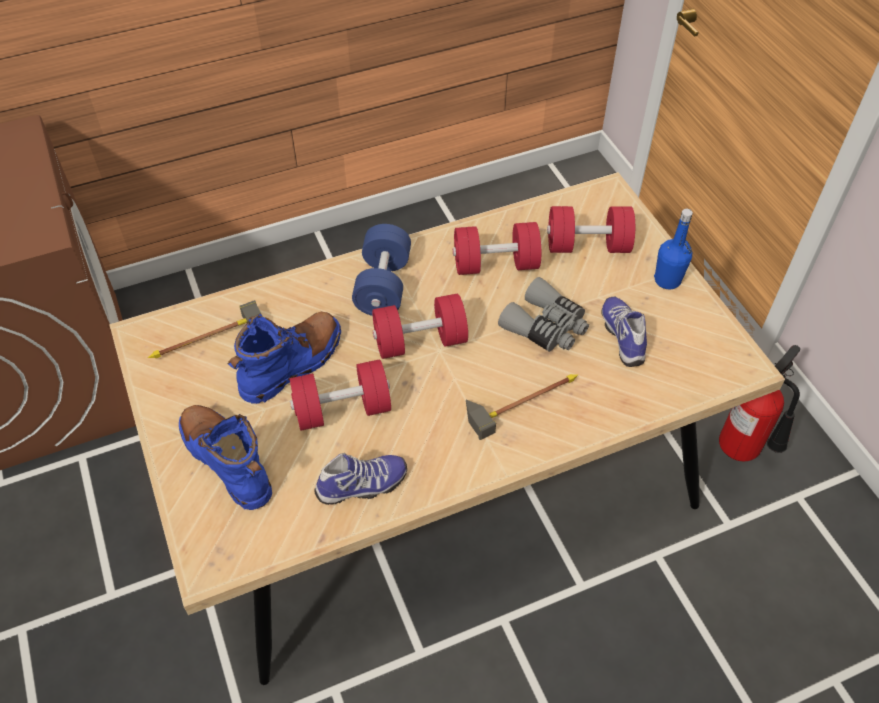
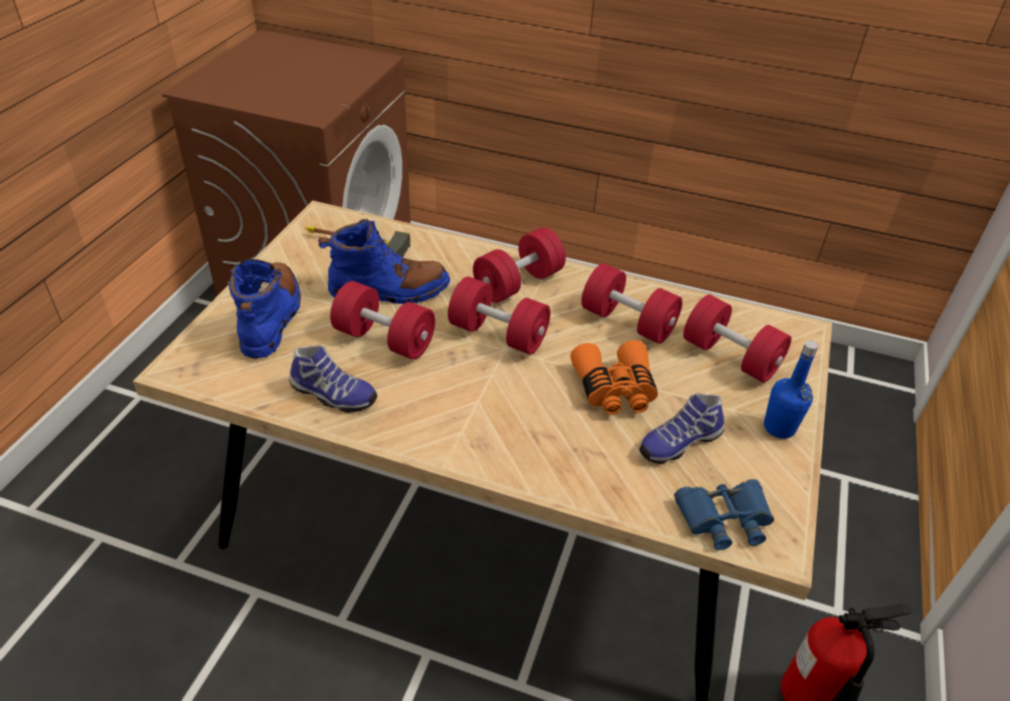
camera: 40 degrees right, 10 degrees down
blue dumbbell [352,224,411,316] -> red dumbbell [473,227,566,303]
hammer [466,374,578,440] -> none
grey binoculars [498,277,589,352] -> orange binoculars [570,340,658,415]
shoe [601,297,647,367] -> shoe turned 150 degrees counterclockwise [639,394,724,464]
none -> blue binoculars [674,479,774,550]

